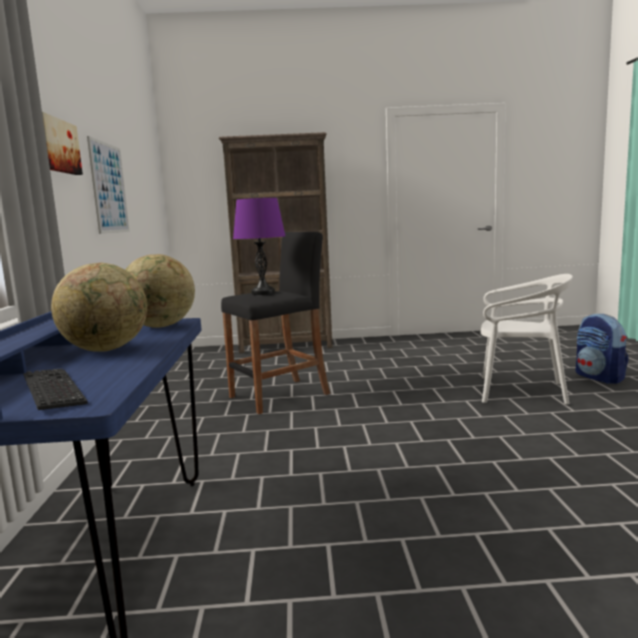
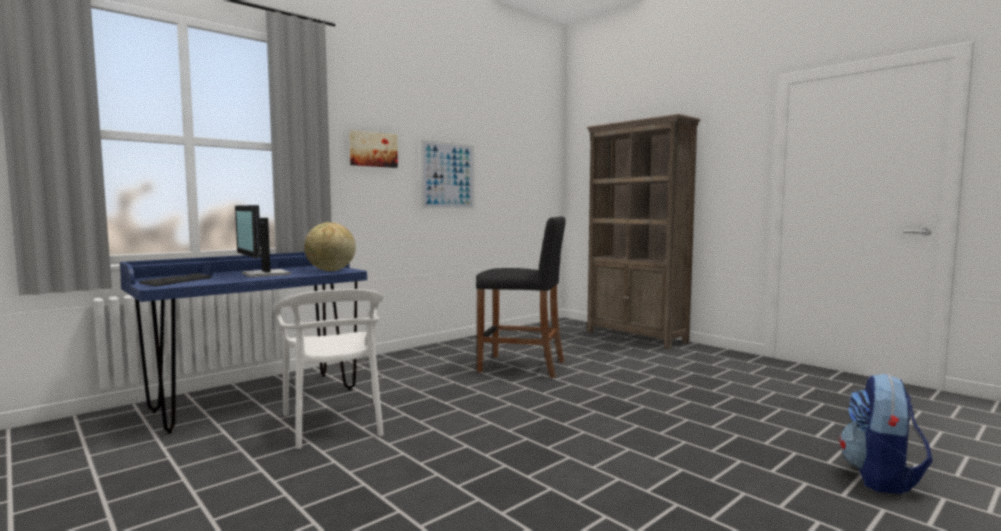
camera: 50 degrees right, 5 degrees down
globe [51,263,147,352] -> monitor [235,205,291,278]
purple table lamp [233,198,285,295] -> none
white chair [481,274,573,405] -> white chair moved to [274,289,384,449]

